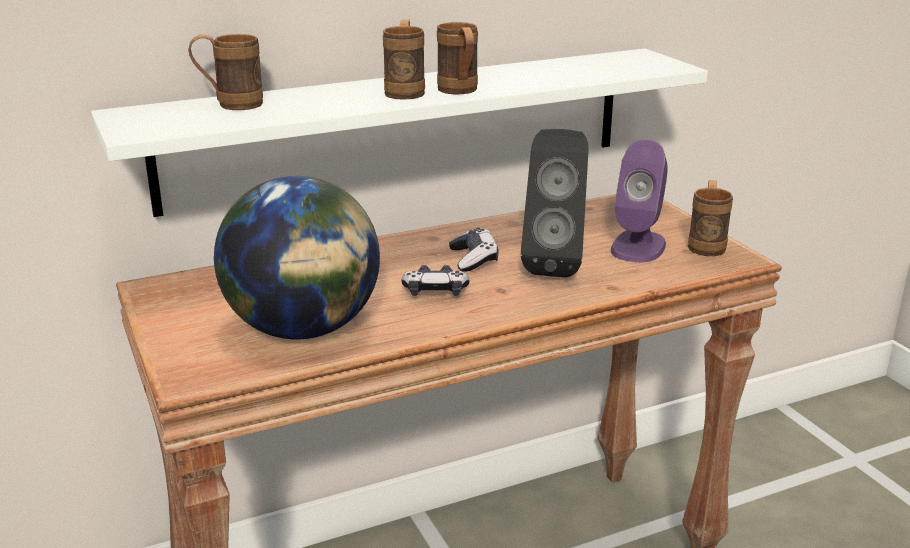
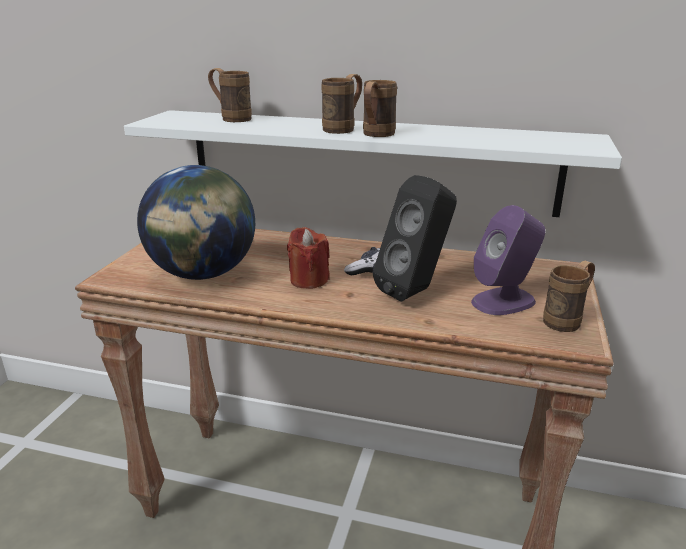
camera: 40 degrees right, 0 degrees up
game controller [402,265,469,296] -> red candle [287,227,330,289]

